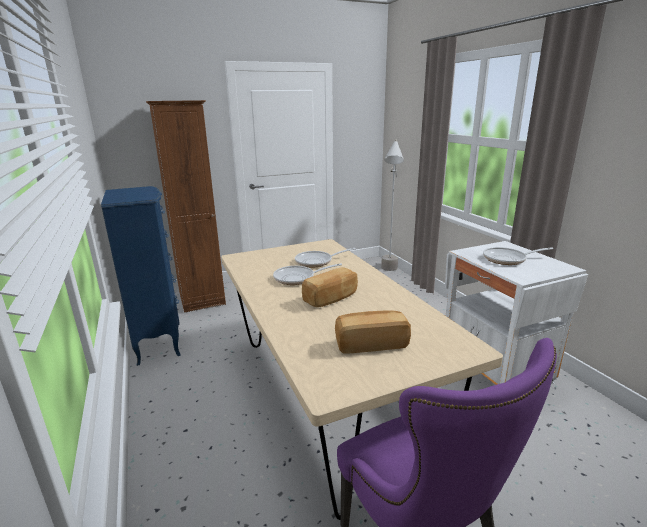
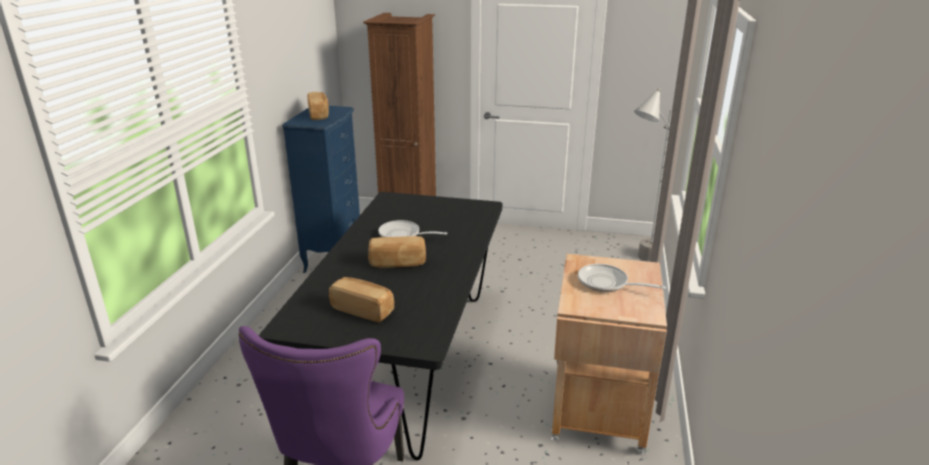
camera: 35 degrees right, 5 degrees up
beige dining table [221,239,503,520] -> black dining table [259,192,502,460]
frying pan [295,248,356,268] -> none
white cart [445,241,588,385] -> brown cart [551,254,667,454]
none -> bread [307,92,329,120]

